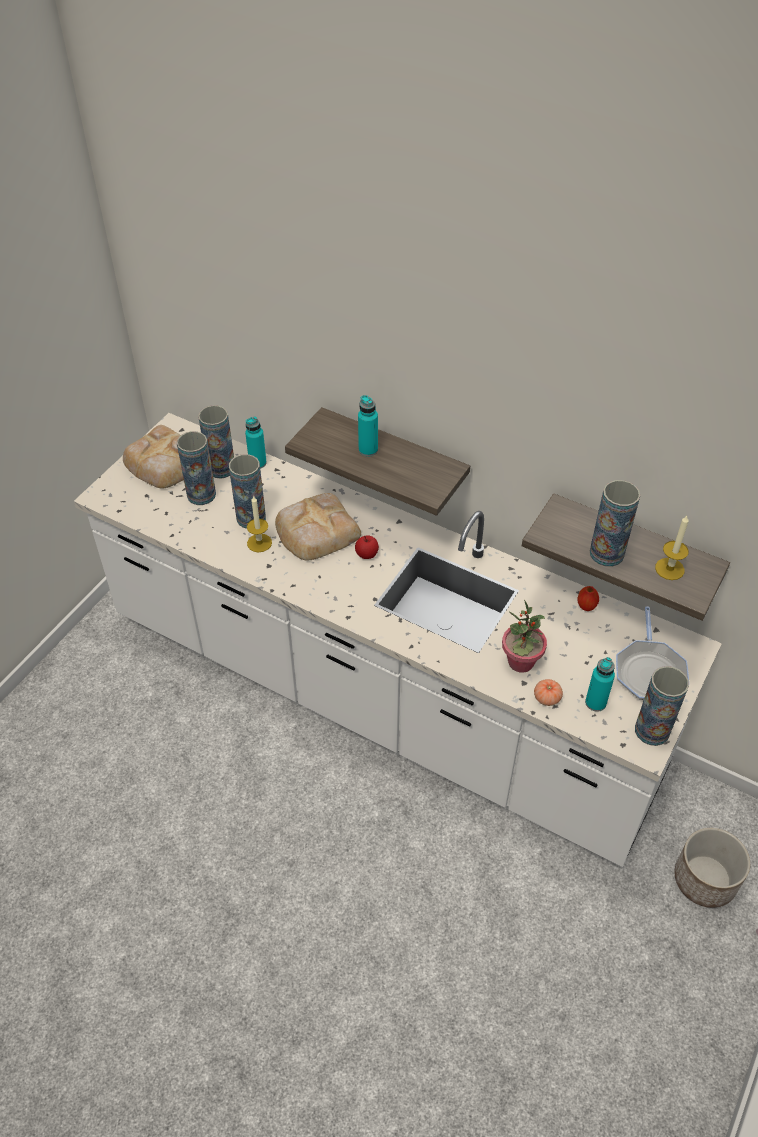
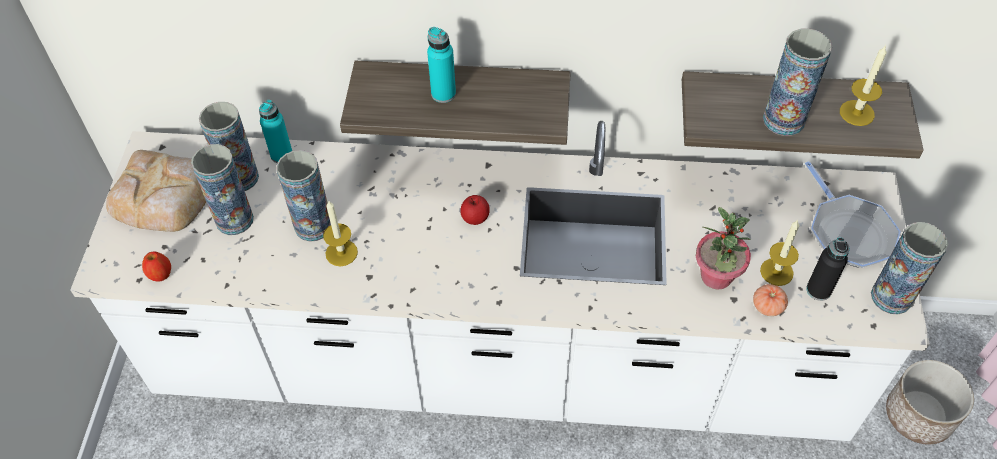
camera: 25 degrees left, 5 degrees up
bread [275,493,361,560] -> none
apple [577,586,599,611] -> apple moved to [142,251,171,282]
turquoise bottle [585,657,615,712] -> black bottle [806,237,850,301]
none -> candle [760,219,799,286]

